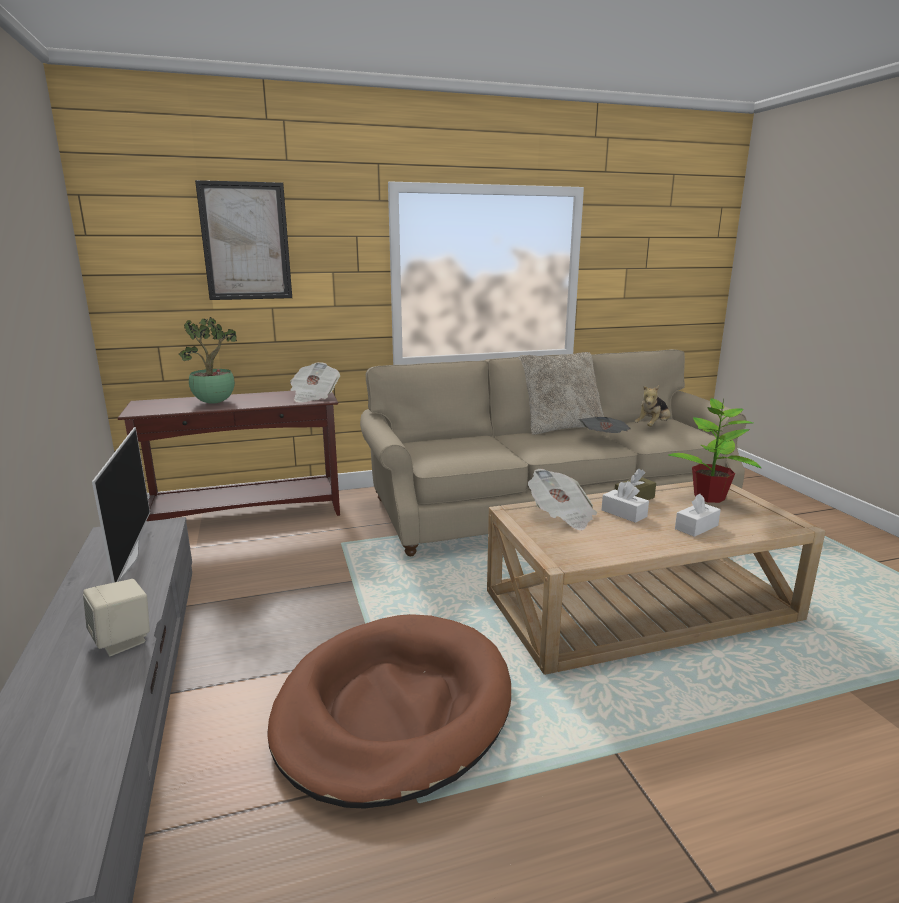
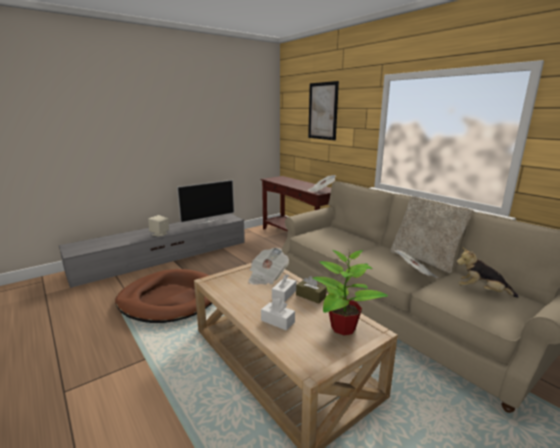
camera: 70 degrees right, 0 degrees up
potted plant [179,317,237,404] -> none

